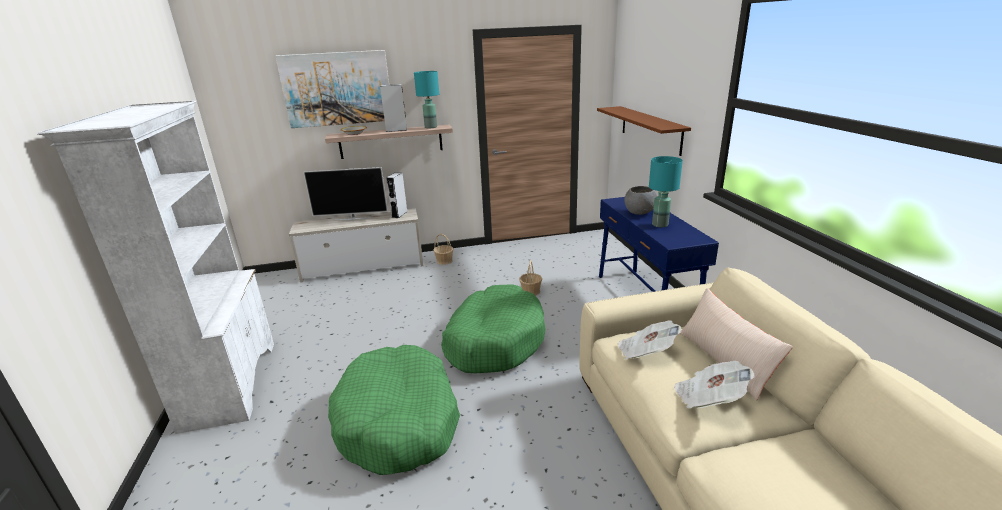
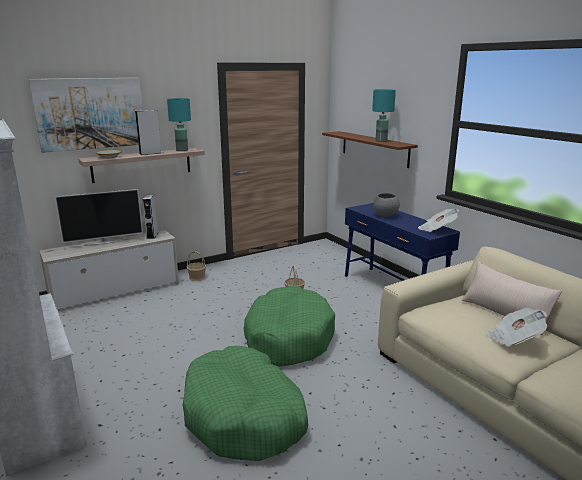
camera: 20 degrees left, 5 degrees down
newspaper [618,320,682,360] -> newspaper moved to [418,209,459,232]
turquoise table lamp [649,156,683,228] -> turquoise table lamp moved to [372,89,396,142]

